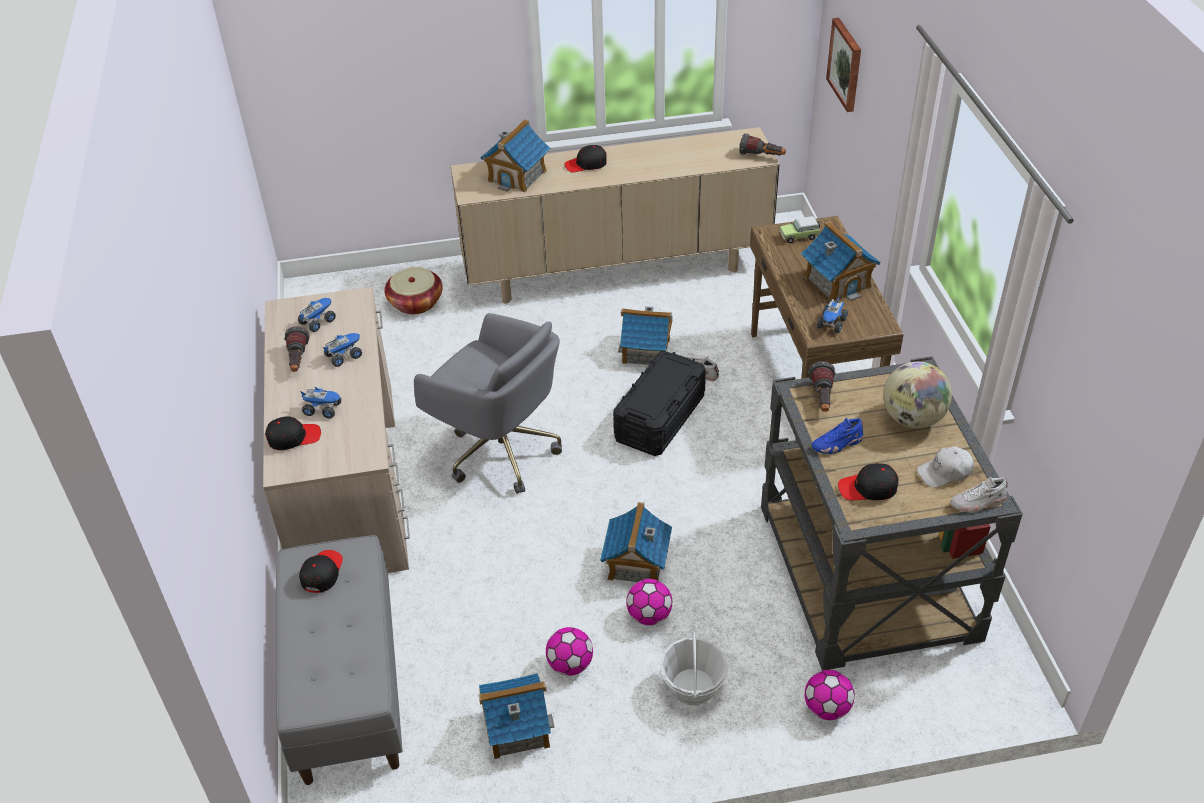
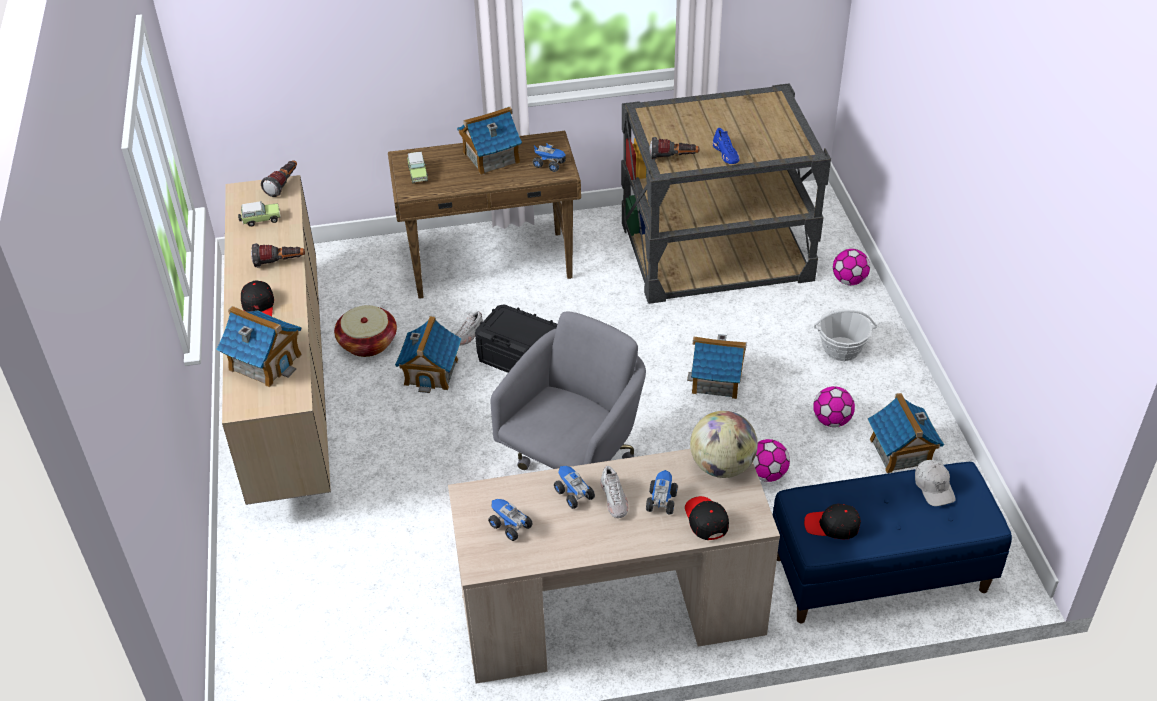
camera: 90 degrees left, 0 degrees up
grey bench [276,535,403,785] -> blue bench [773,462,1012,623]
flashlight [284,327,310,372] -> flashlight moved to [251,243,305,268]
basket [384,267,443,314] -> basket moved to [334,305,397,357]
football [626,579,672,625] -> football moved to [753,439,790,482]
picture [826,18,861,112] -> none
black cap [838,463,898,501] -> none
globe [883,362,952,428] -> globe moved to [690,411,758,478]
white cap [917,446,974,487] -> white cap moved to [915,460,956,506]
white shoe [950,476,1008,513] -> white shoe moved to [600,465,629,518]
none -> toy car [238,201,281,227]

